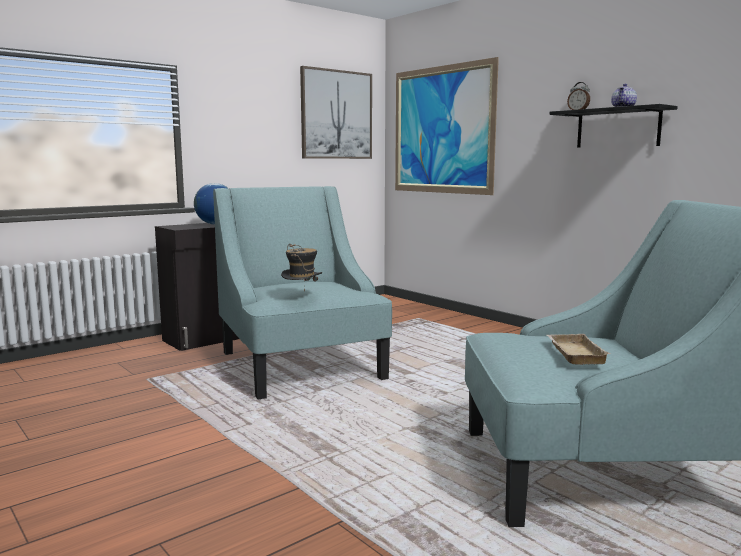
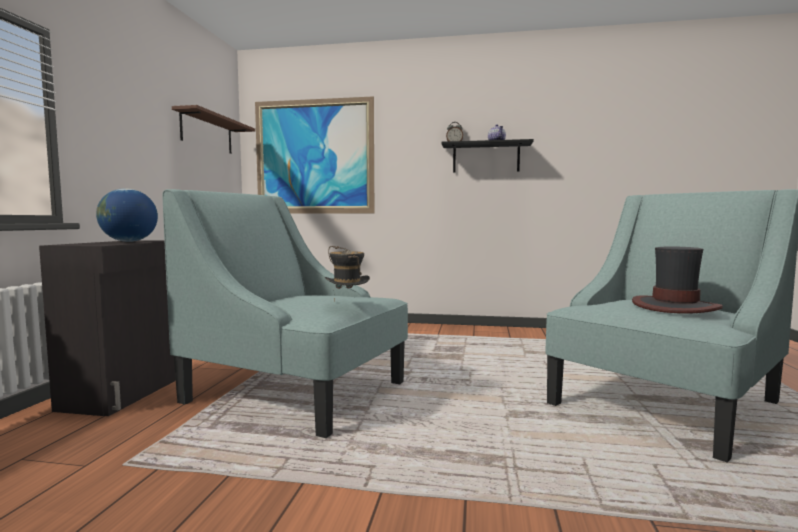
camera: 40 degrees left, 5 degrees down
picture [300,66,372,159] -> brown shelf [172,105,255,154]
beige tray [547,334,611,365] -> hat [632,246,723,314]

